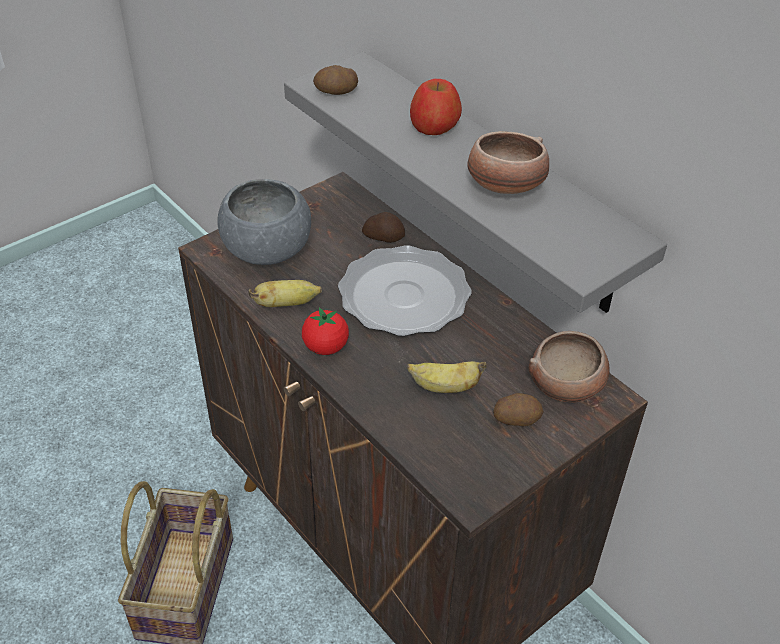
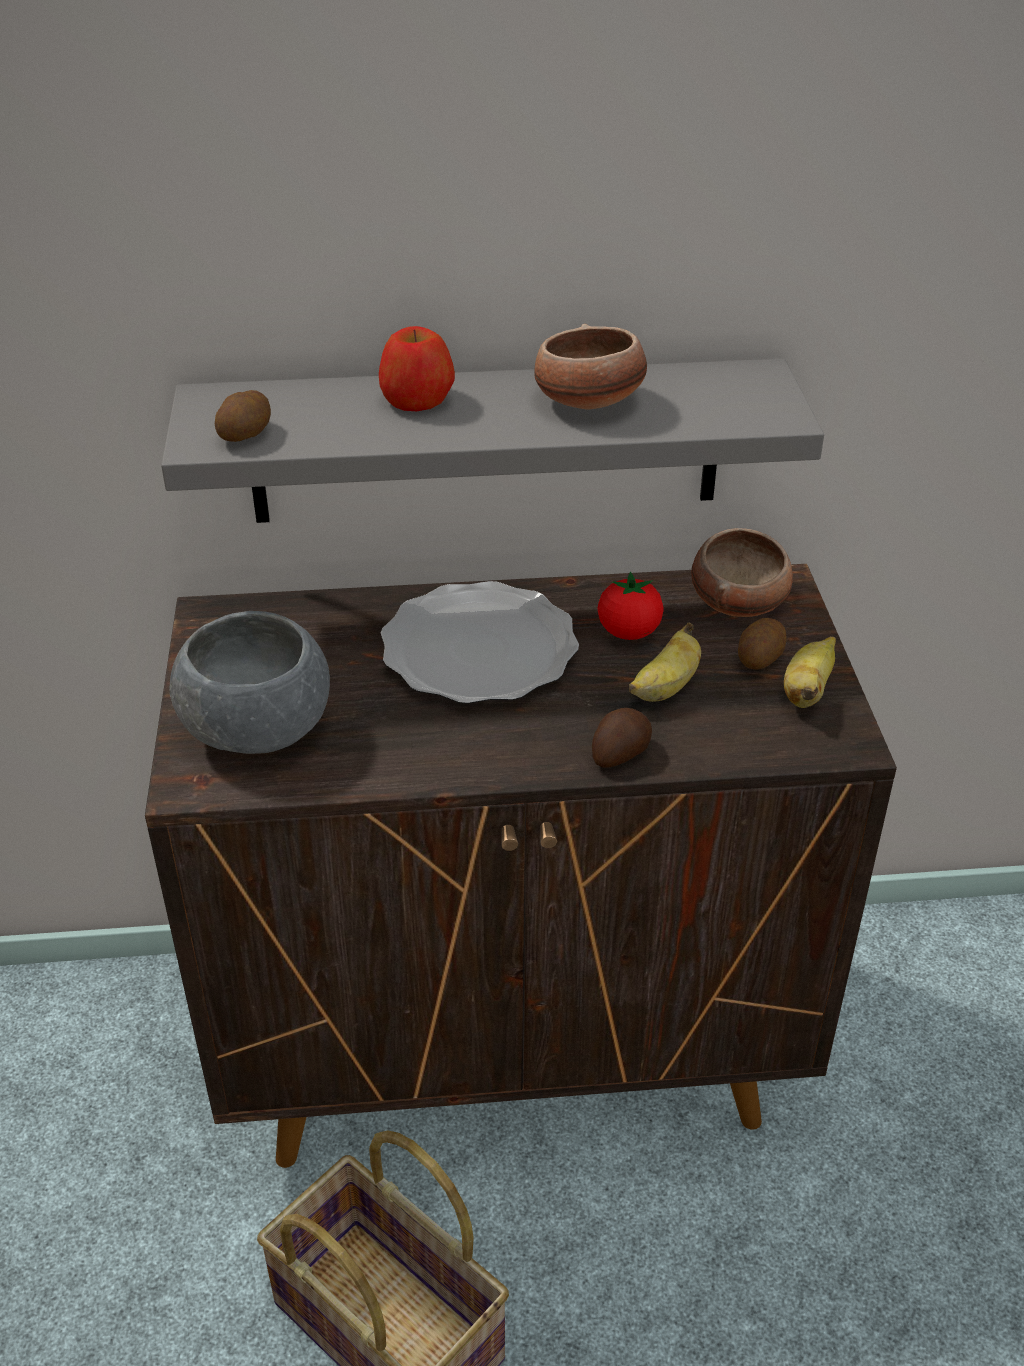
camera: 55 degrees left, 5 degrees down
banana [248,280,322,307] -> banana moved to [784,636,836,708]
tomato [302,307,349,355] -> tomato moved to [598,572,663,640]
potato [362,212,405,243] -> potato moved to [592,708,652,768]

